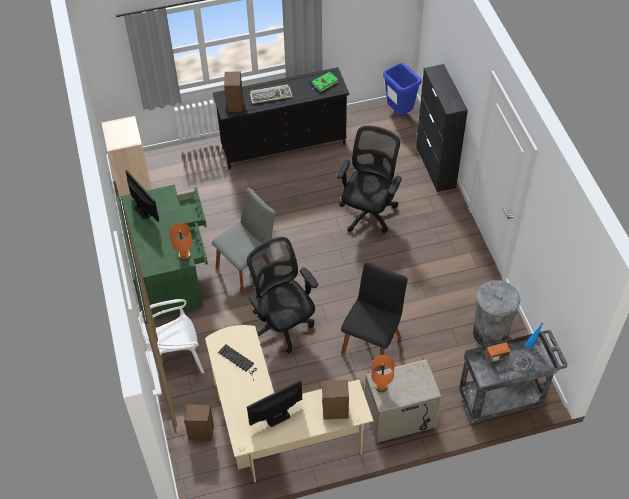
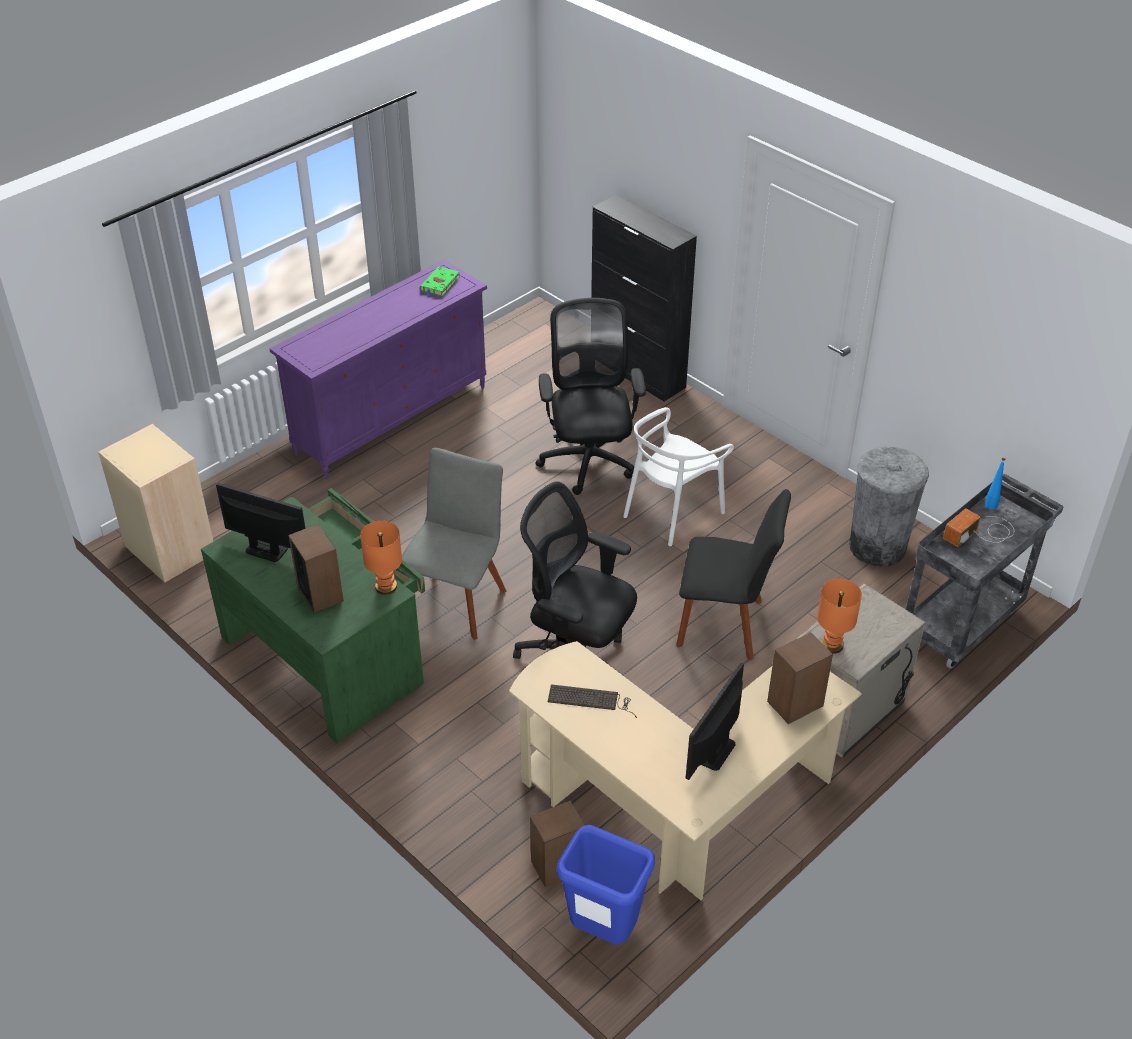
camera: 30 degrees left, 10 degrees down
white chair [138,299,204,373] -> white chair moved to [623,407,734,546]
black dresser [213,67,349,170] -> purple dresser [270,260,487,479]
speaker [224,71,243,112] -> speaker moved to [288,524,344,613]
keyboard [250,85,293,104] -> none
black chair [341,262,408,370] -> black chair turned 105 degrees clockwise [676,489,791,660]
blue trash can [383,63,422,115] -> blue trash can moved to [557,825,655,944]

